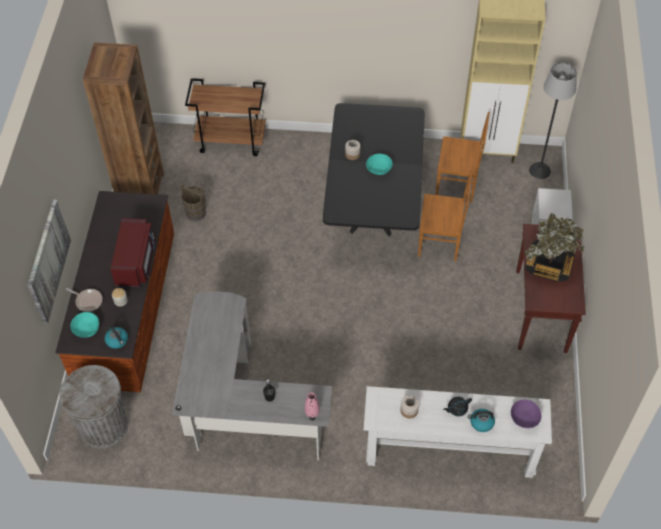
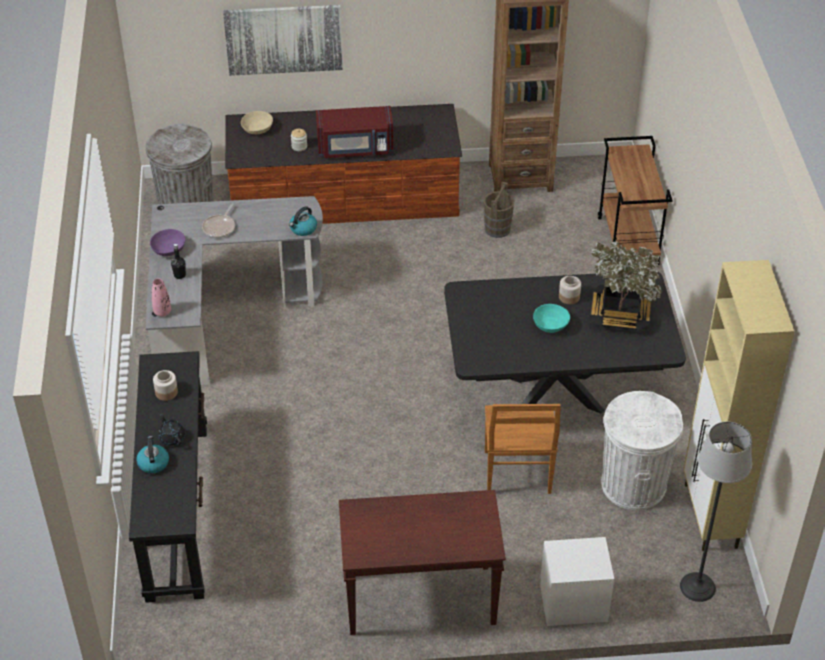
camera: 80 degrees right, 10 degrees down
frying pan [66,288,103,312] -> frying pan moved to [202,203,235,238]
turquoise bowl [71,312,99,338] -> beige bowl [241,111,273,134]
kettle [105,325,128,349] -> kettle moved to [289,206,317,236]
white console table [364,386,552,478] -> black console table [129,351,207,603]
brown chair [436,112,490,202] -> white trash can [601,391,683,510]
purple bowl [511,400,542,428] -> purple bowl moved to [150,229,186,256]
potted plant [525,213,585,282] -> potted plant moved to [590,241,662,330]

